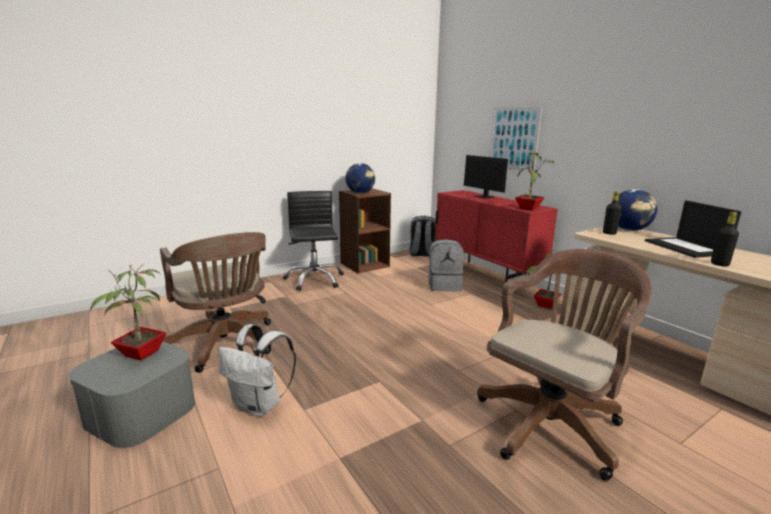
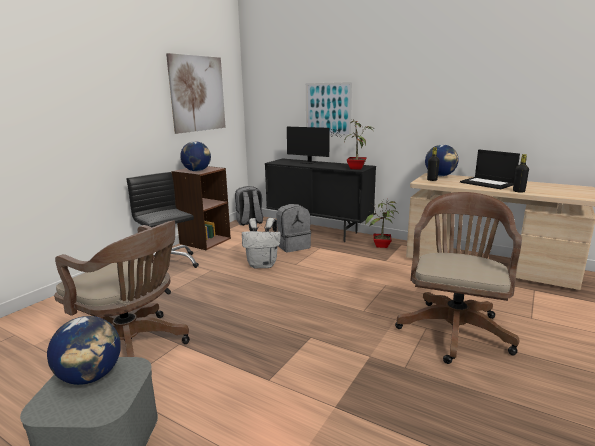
camera: 25 degrees left, 0 degrees up
potted plant [90,264,166,360] -> globe [47,316,121,385]
white backpack [218,324,296,417] -> white backpack moved to [242,218,281,268]
red cabinet [435,190,558,282] -> black cabinet [265,158,376,242]
none -> picture [166,53,226,134]

